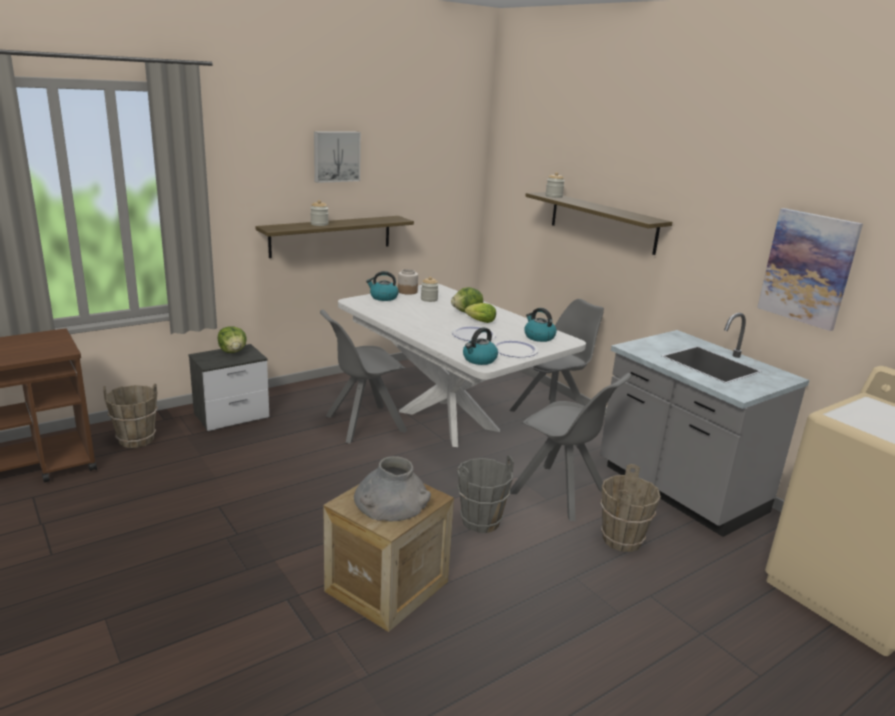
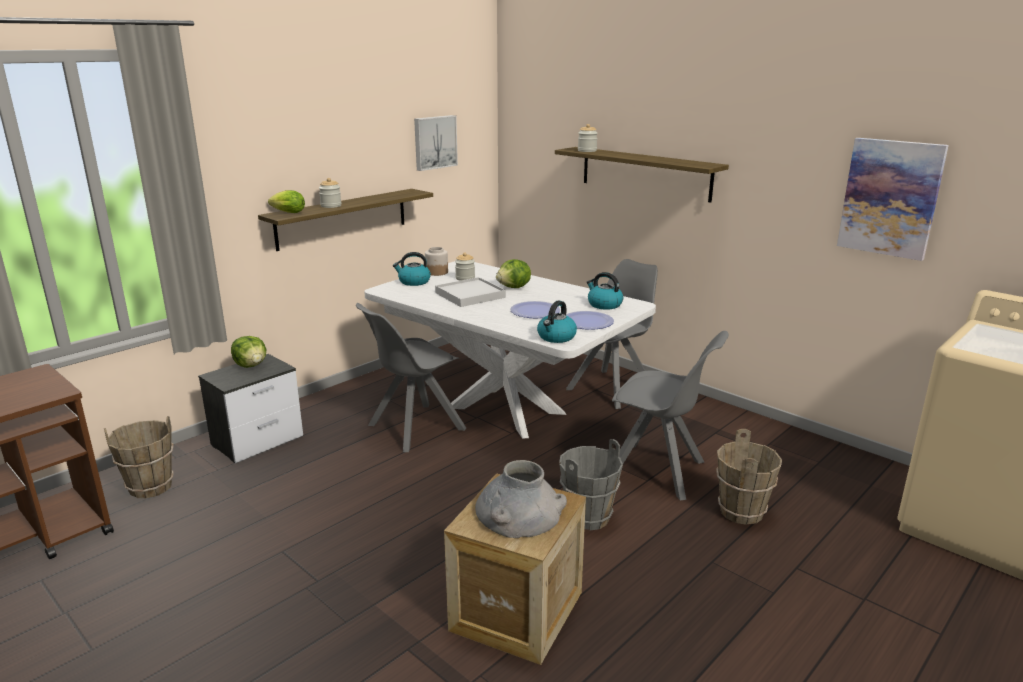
camera: 10 degrees left, 0 degrees up
picture [314,131,361,183] -> picture moved to [414,115,458,171]
lettuce [465,303,496,323] -> lettuce moved to [268,190,305,213]
grey counter [600,313,809,537] -> none
none -> white tray [435,277,506,307]

